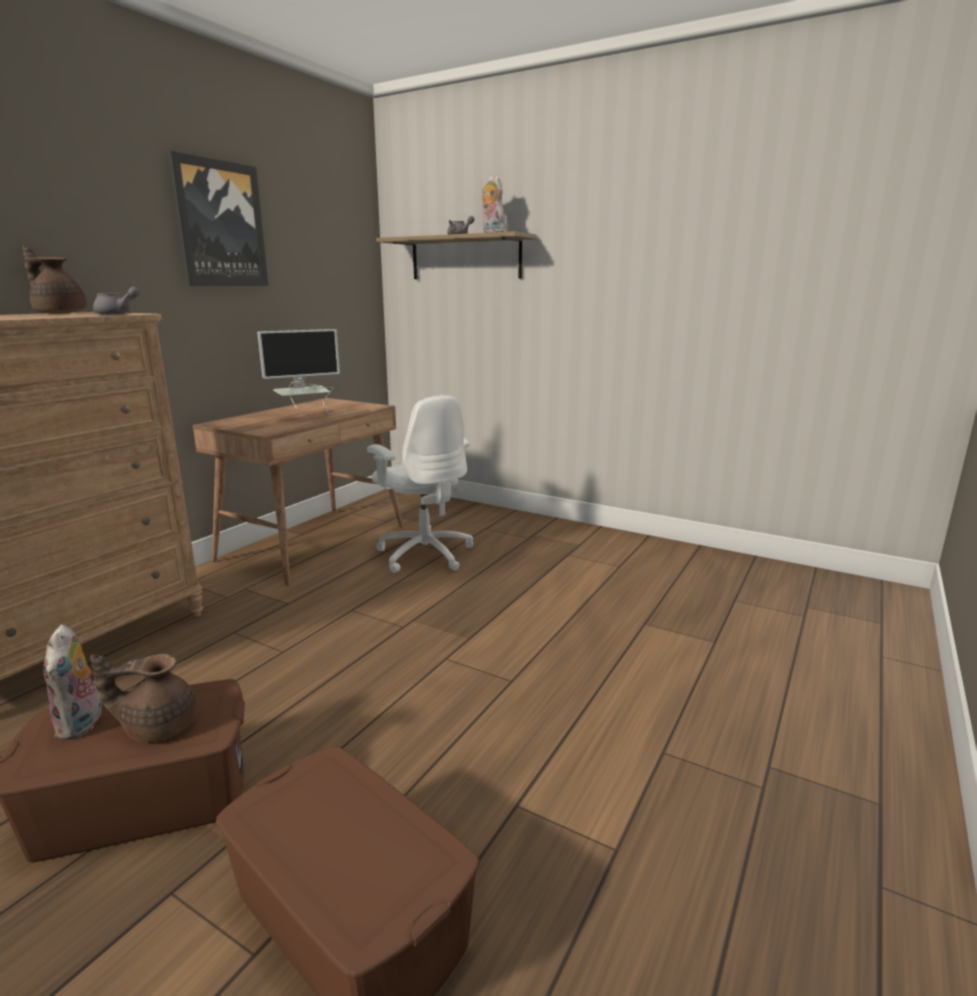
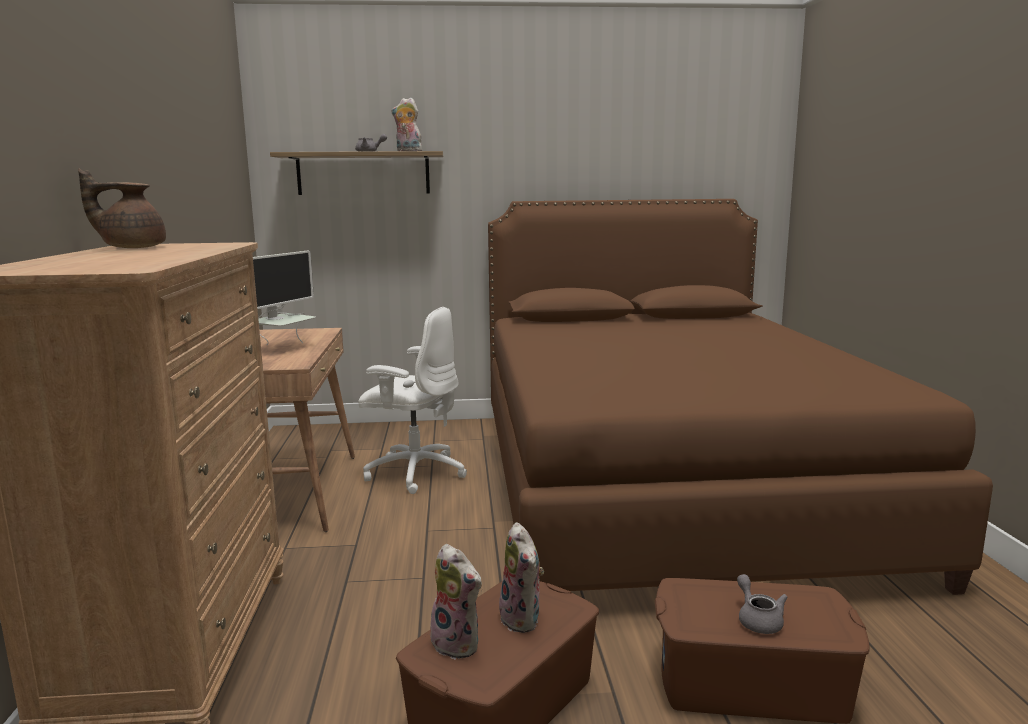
camera: 35 degrees left, 5 degrees down
brown teapot [90,654,197,742] -> plush toy [499,522,544,633]
grey teapot [93,287,140,315] -> grey teapot moved to [737,574,787,634]
picture [168,151,268,286] -> none
none -> brown bed [488,199,993,595]

